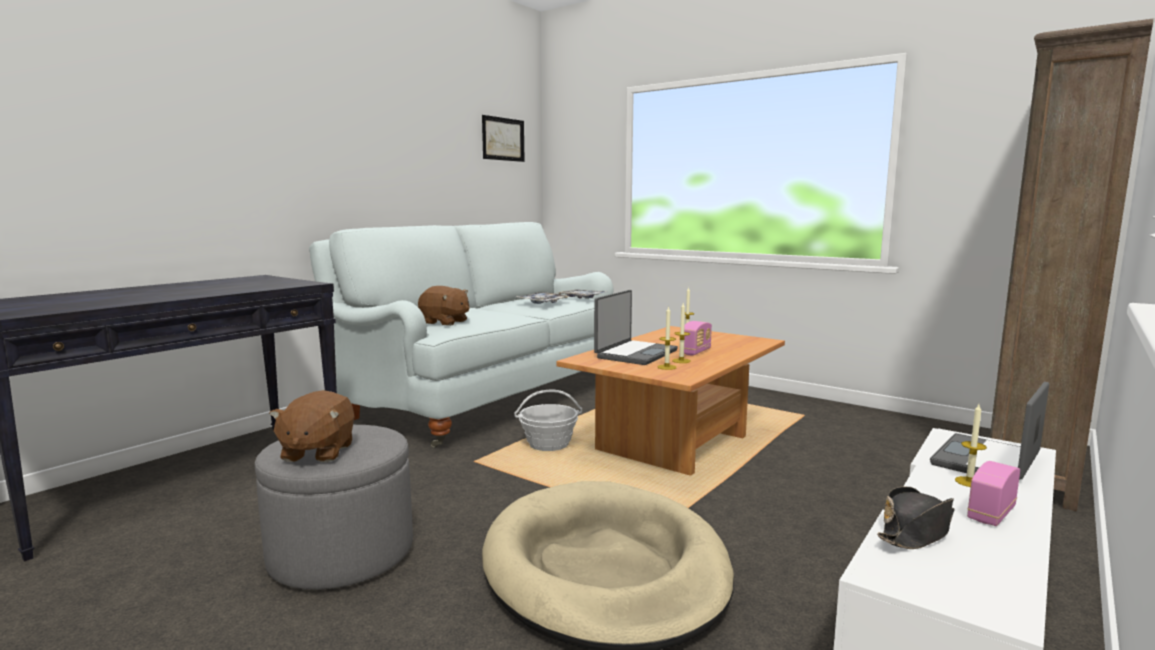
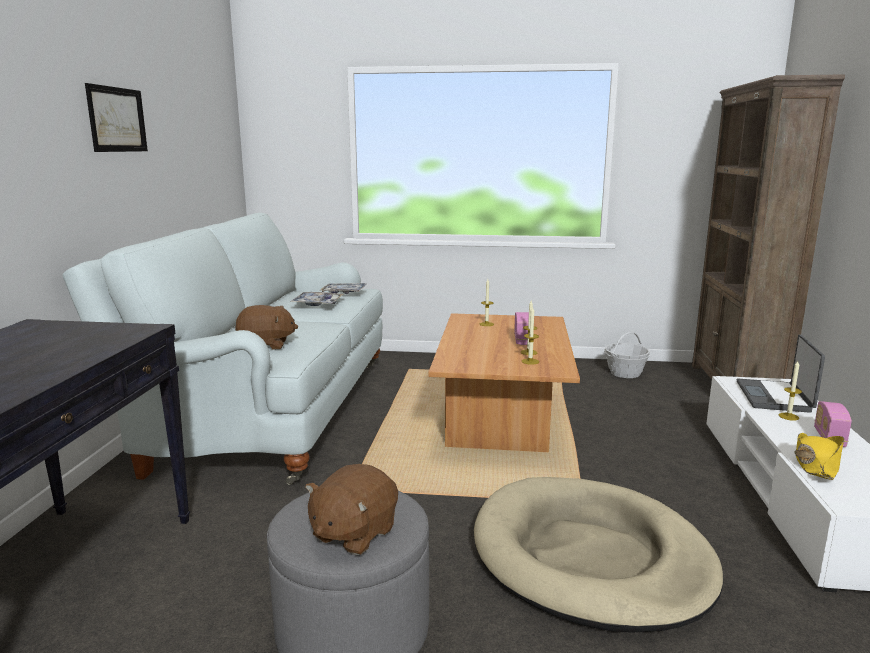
camera: 30 degrees left, 5 degrees up
brown plush toy [269,390,355,462] -> brown plush toy turned 60 degrees clockwise [305,464,398,555]
picture [482,115,525,162] -> picture moved to [85,83,148,152]
basket [514,390,582,451] -> basket moved to [604,332,650,378]
laptop [594,290,678,365] -> none
black hat [877,486,954,549] -> yellow hat [795,433,844,480]

